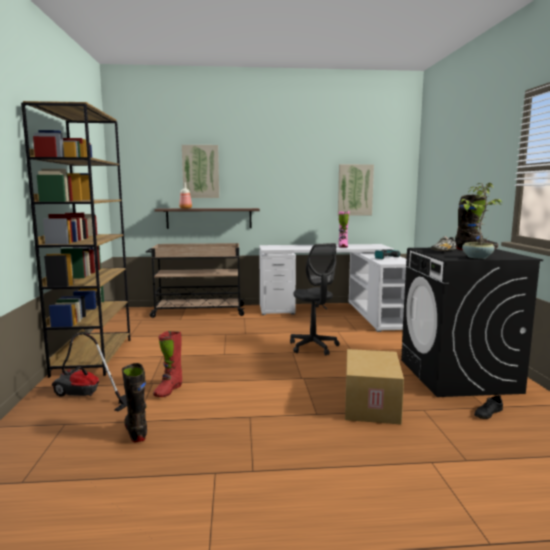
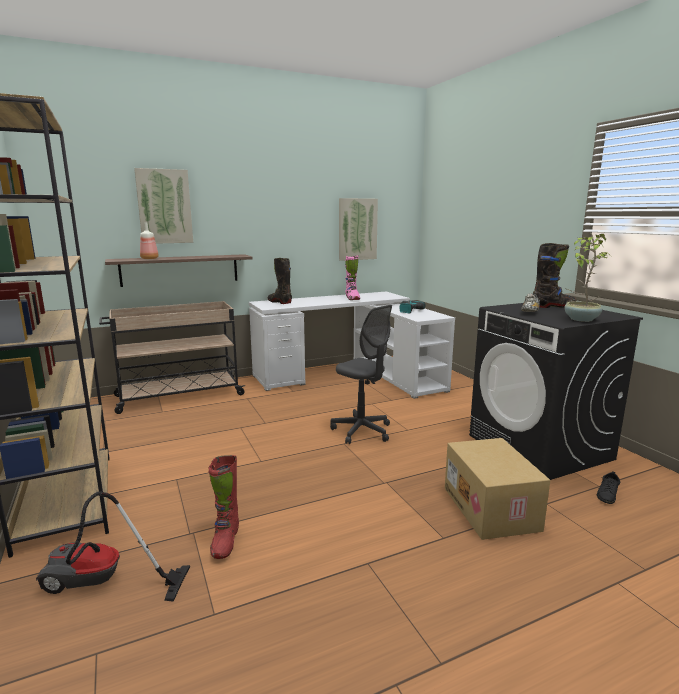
camera: 20 degrees left, 5 degrees up
black boot [122,363,147,443] -> black boot moved to [268,258,292,304]

